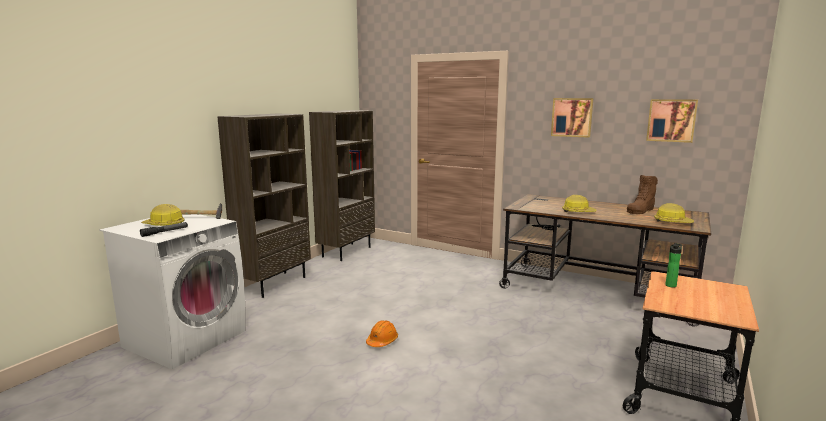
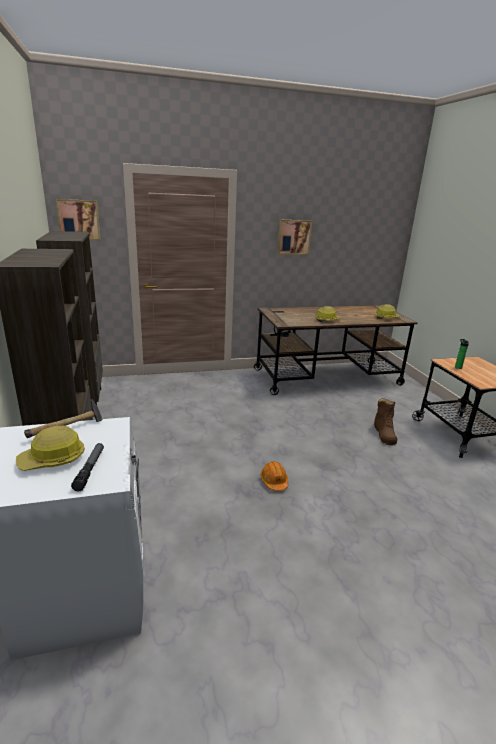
camera: 45 degrees left, 10 degrees up
brown boot [627,175,658,214] -> brown boot moved to [374,398,398,445]
picture [646,99,698,143] -> picture moved to [56,199,101,240]

